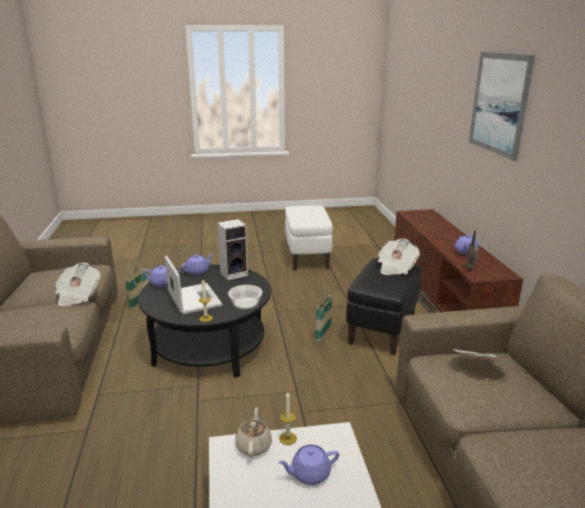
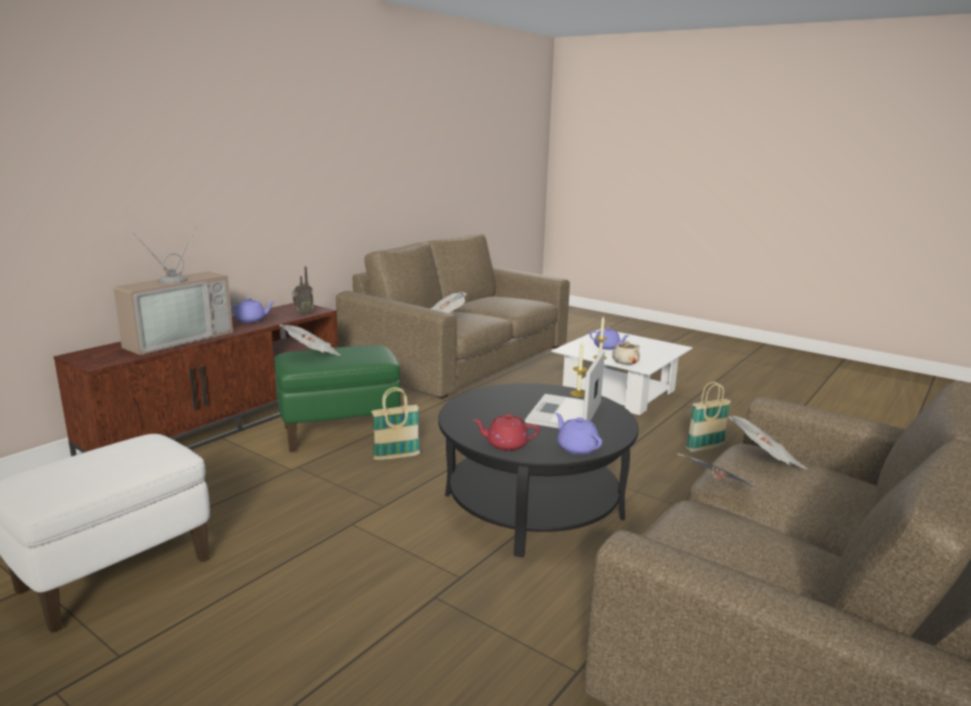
camera: 135 degrees left, 5 degrees down
basket [125,260,148,310] -> basket moved to [686,382,731,452]
purple teapot [181,253,213,275] -> red teapot [473,414,540,451]
speaker [217,219,248,281] -> none
bowl [228,285,262,310] -> none
black ottoman [346,258,422,355] -> green ottoman [275,345,401,452]
picture [469,52,535,161] -> none
none -> television [113,226,233,355]
none -> newspaper [728,416,808,469]

